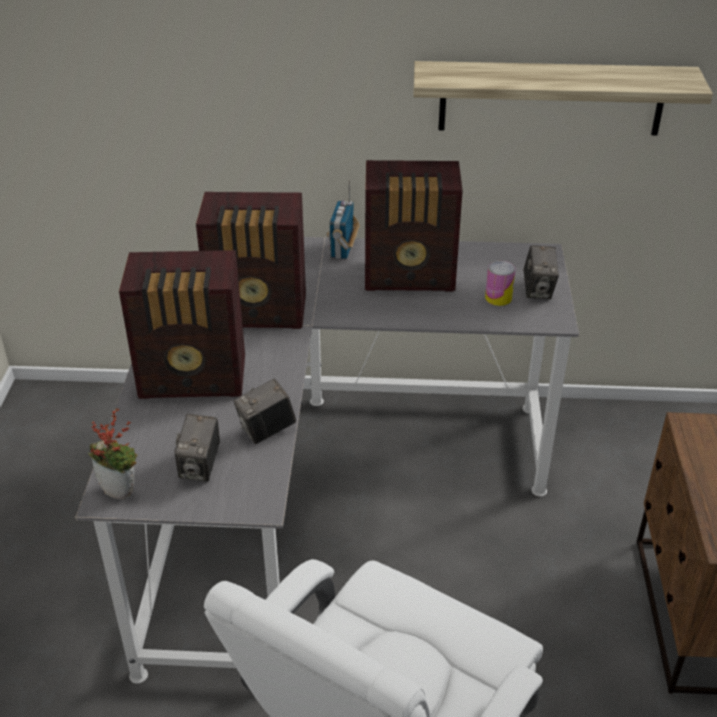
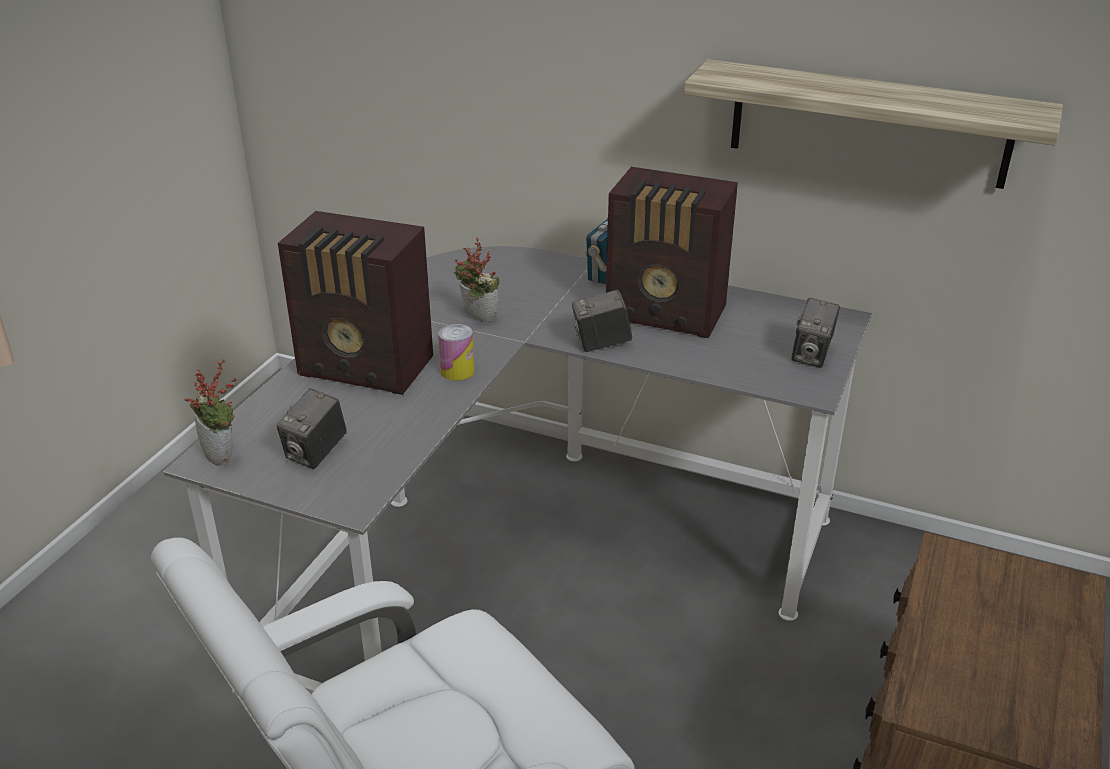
camera: 20 degrees right, 5 degrees down
radio [196,192,306,329] -> potted plant [454,238,499,322]
camera [234,378,296,444] -> camera moved to [572,289,632,352]
can [485,261,516,306] -> can moved to [438,324,475,381]

